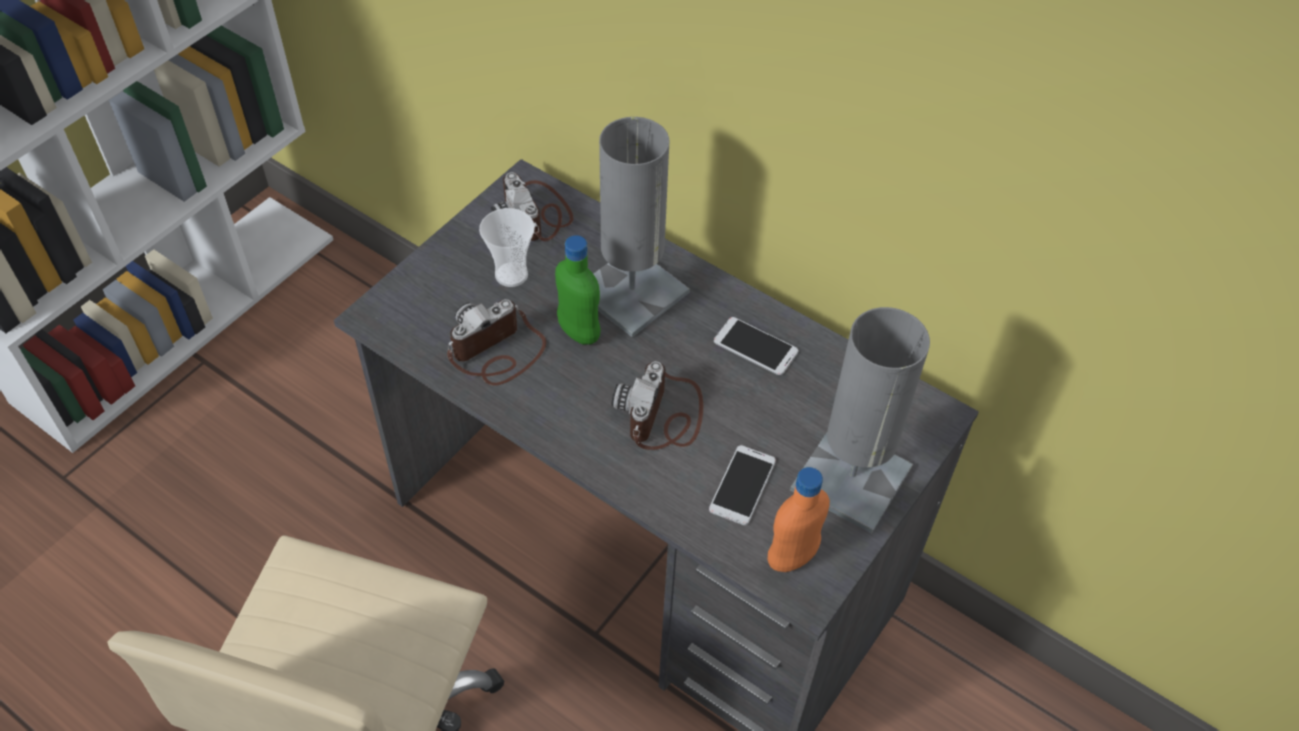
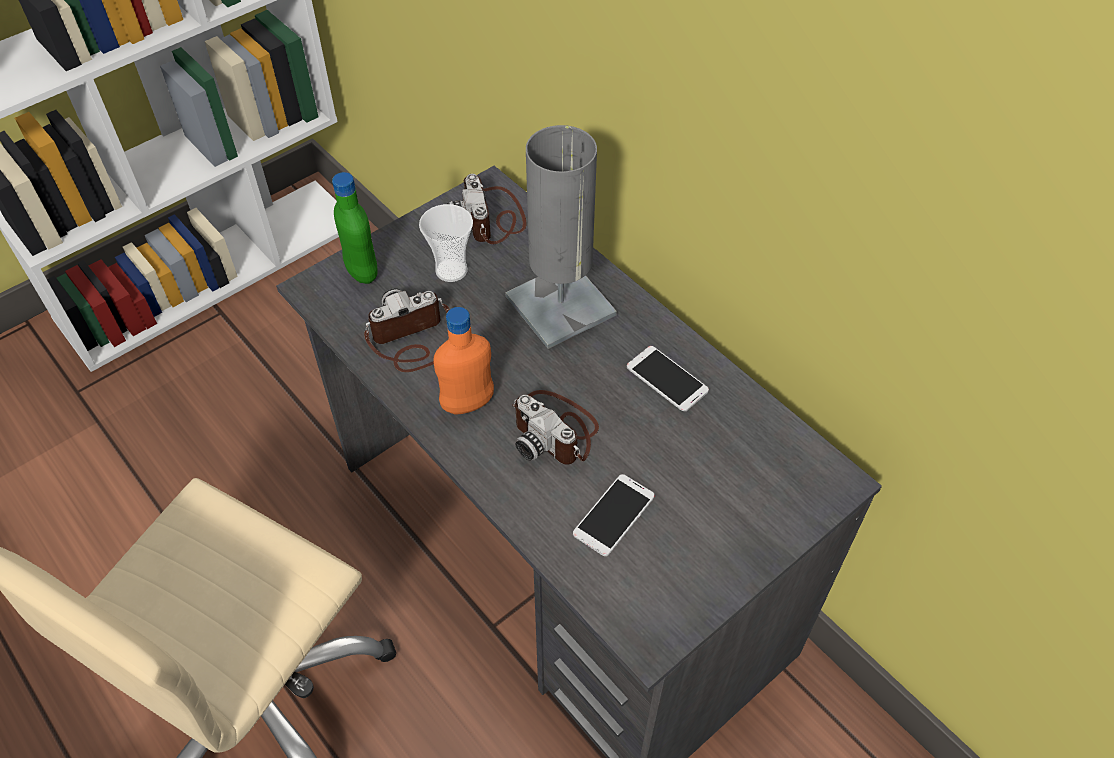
camera: 15 degrees right, 0 degrees up
green bottle [555,235,601,345] -> green bottle moved to [332,172,378,284]
camera [611,361,703,450] -> camera turned 75 degrees counterclockwise [512,390,599,465]
orange bottle [768,467,830,572] -> orange bottle moved to [433,307,494,414]
grey table lamp [790,307,930,533] -> none

